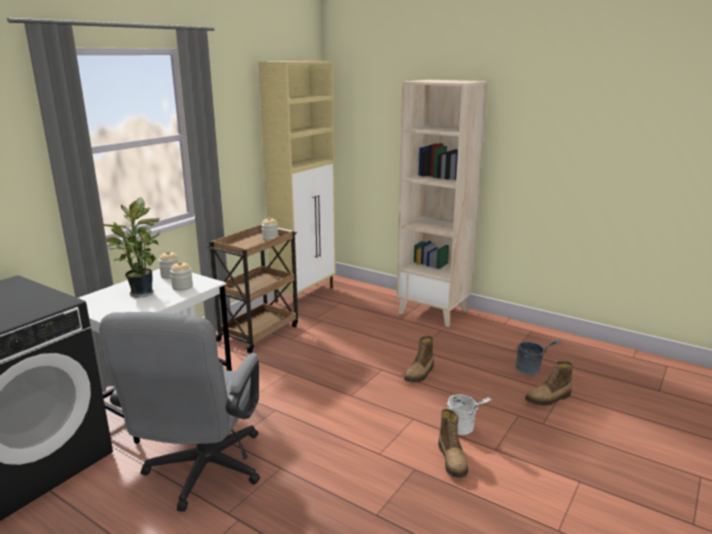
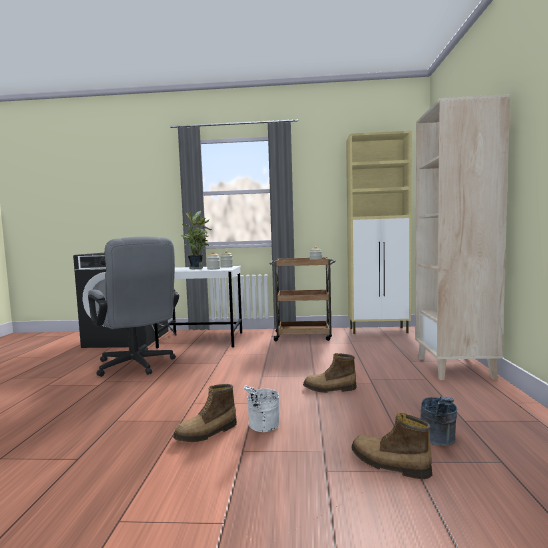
camera: 60 degrees right, 15 degrees down
grey office chair [99,312,260,512] -> grey office chair turned 105 degrees counterclockwise [88,237,179,377]

